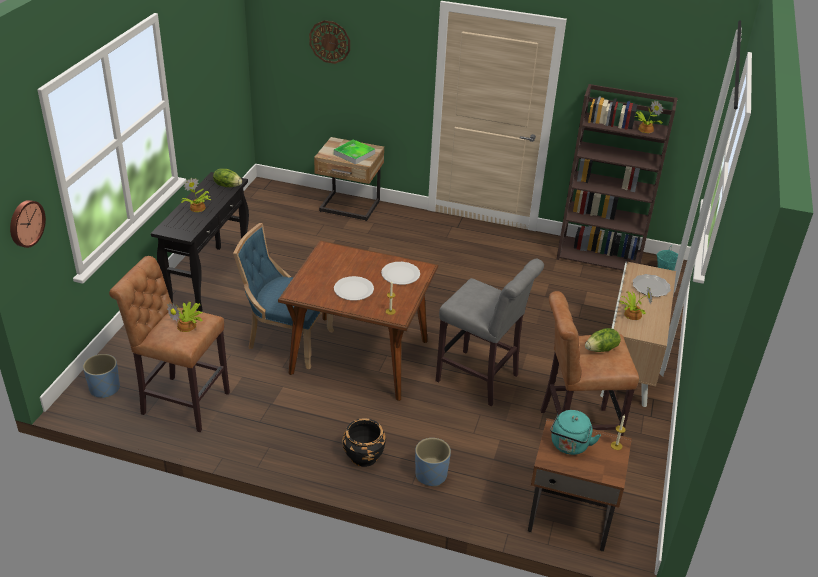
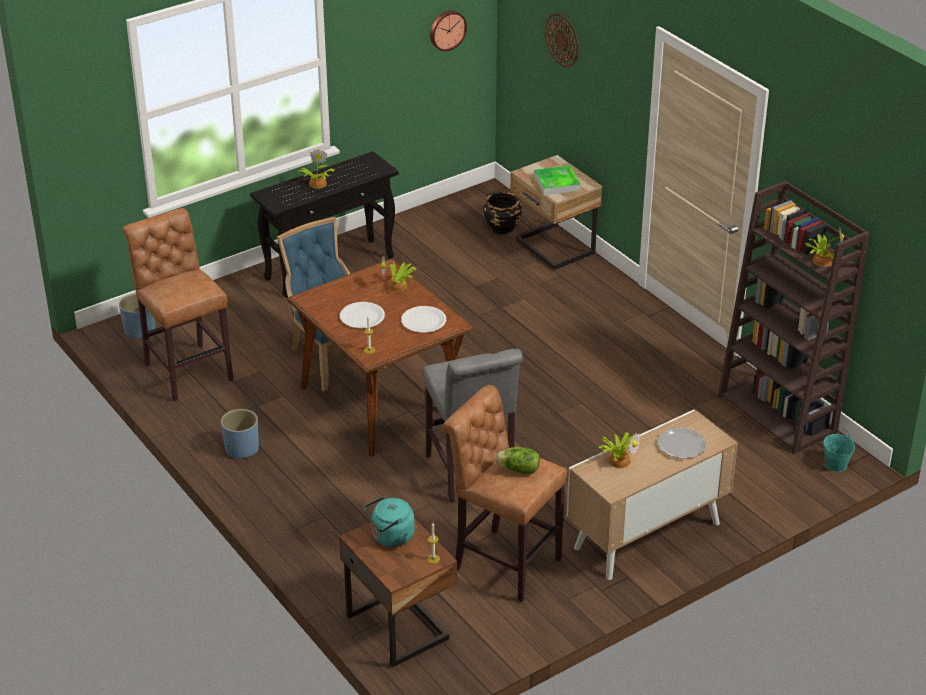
camera: 40 degrees right, 0 degrees up
wall clock [10,200,46,248] -> wall clock moved to [430,11,467,51]
potted plant [167,302,203,332] -> potted plant moved to [381,255,416,292]
lettuce [213,169,242,187] -> none
black planter [342,418,386,467] -> black planter moved to [484,192,522,234]
blue planter [415,438,451,486] -> blue planter moved to [221,409,259,459]

